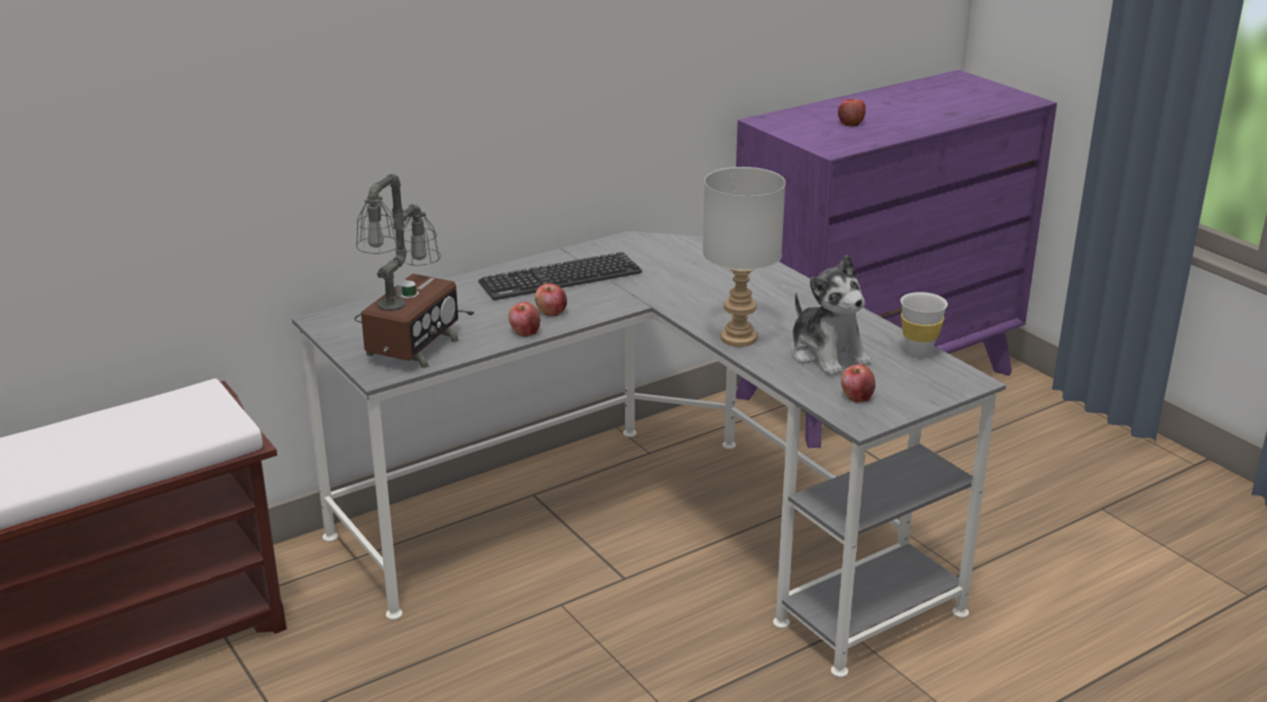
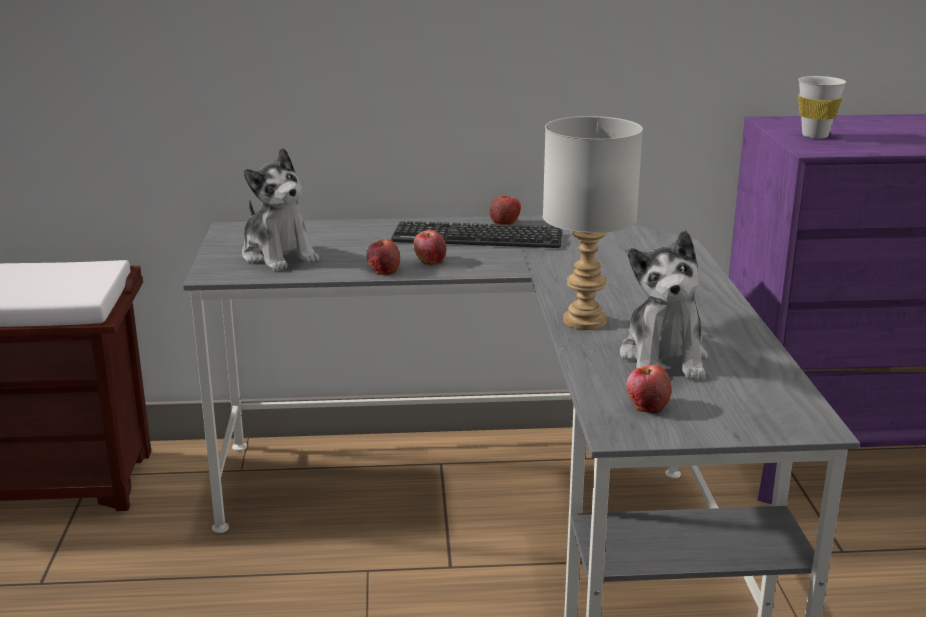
camera: 30 degrees right, 5 degrees down
table lamp [354,173,474,368] -> plush toy [242,148,319,271]
apple [838,99,866,127] -> apple moved to [490,196,521,225]
white cup [901,292,948,358] -> white cup moved to [798,76,846,139]

